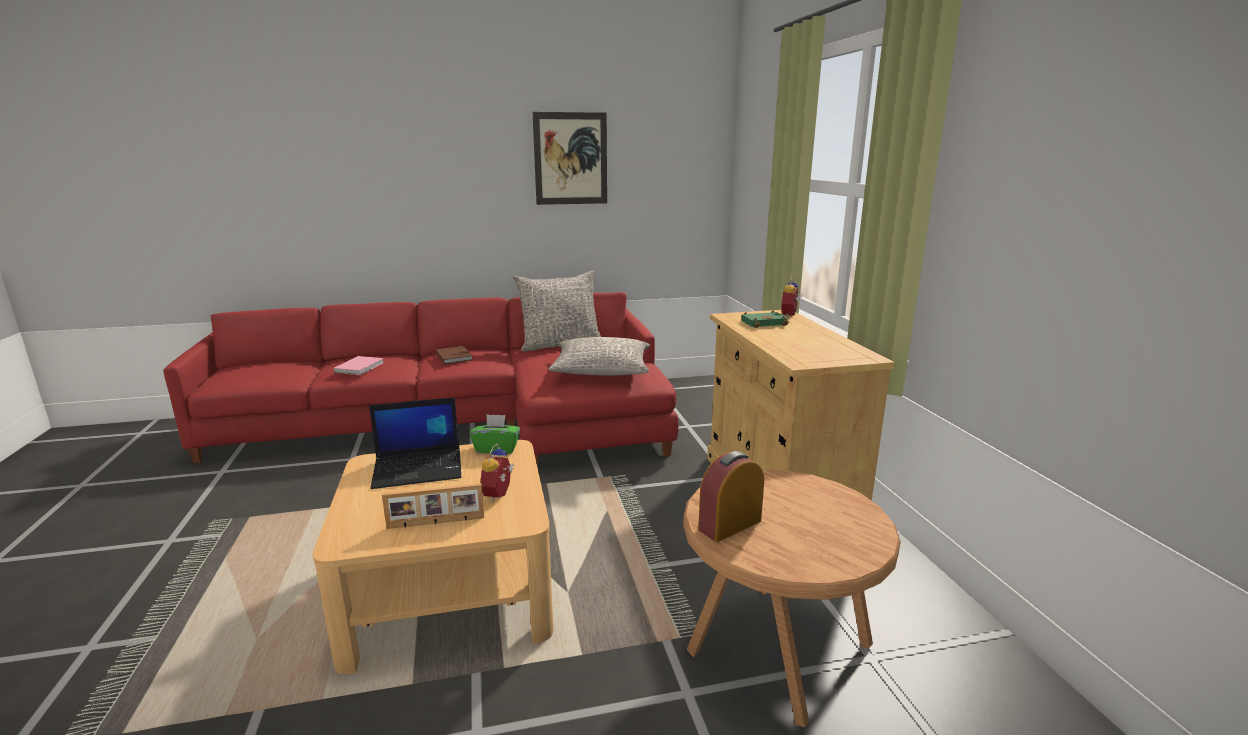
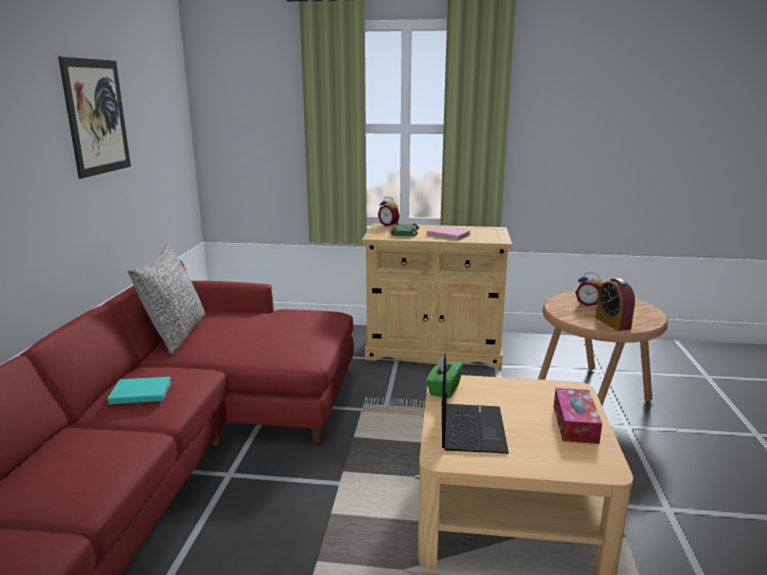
camera: 70 degrees left, 0 degrees up
pink book [334,356,384,375] -> pink book moved to [427,226,471,240]
picture frame [382,483,484,529] -> tissue box [554,388,602,444]
brown book [436,346,473,364] -> turquoise book [107,377,172,404]
alarm clock [481,444,514,502] -> alarm clock moved to [575,272,603,307]
grey pillow [548,337,650,376] -> none

